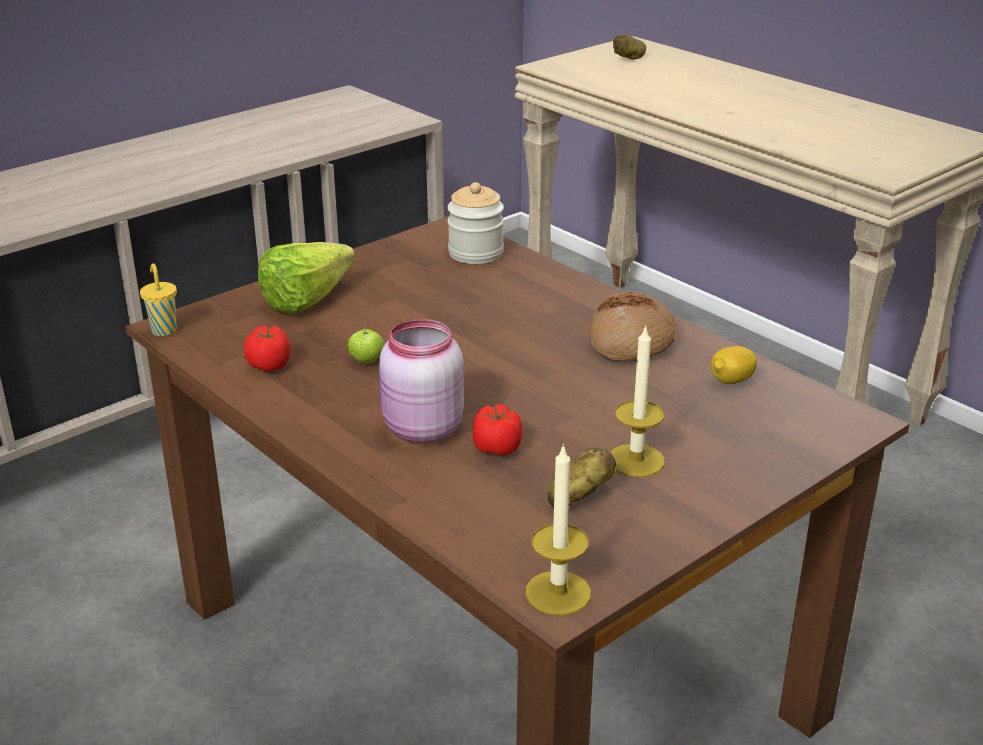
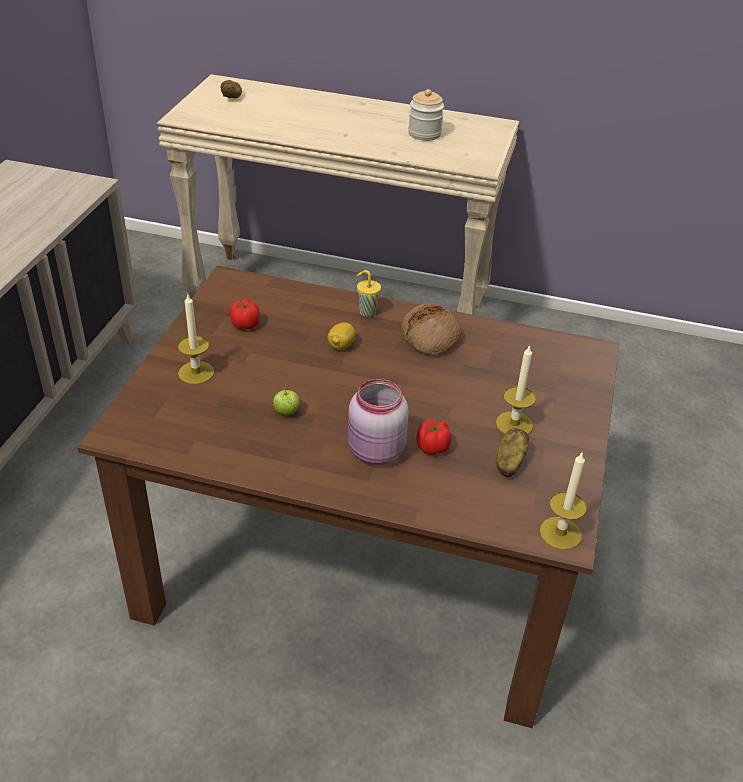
camera: 35 degrees left, 10 degrees up
yellow cup [140,263,177,336] -> yellow cup moved to [357,270,381,317]
tomato [244,326,291,371] -> tomato moved to [230,299,260,329]
lettuce [258,242,355,314] -> candle [178,294,214,384]
jar [447,182,504,264] -> jar moved to [408,89,444,141]
lemon [711,346,757,384] -> lemon moved to [327,322,355,350]

